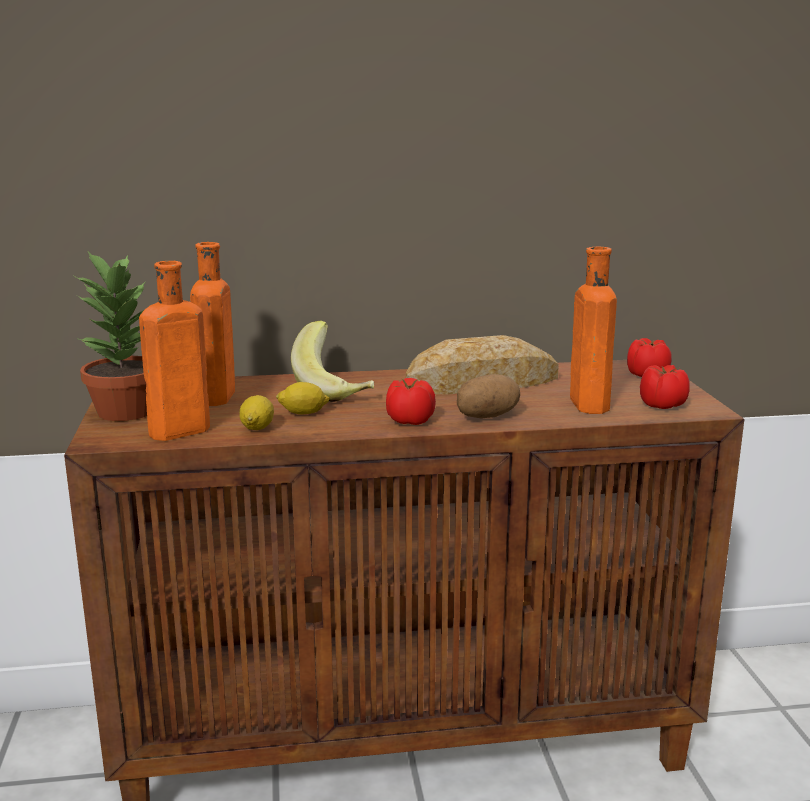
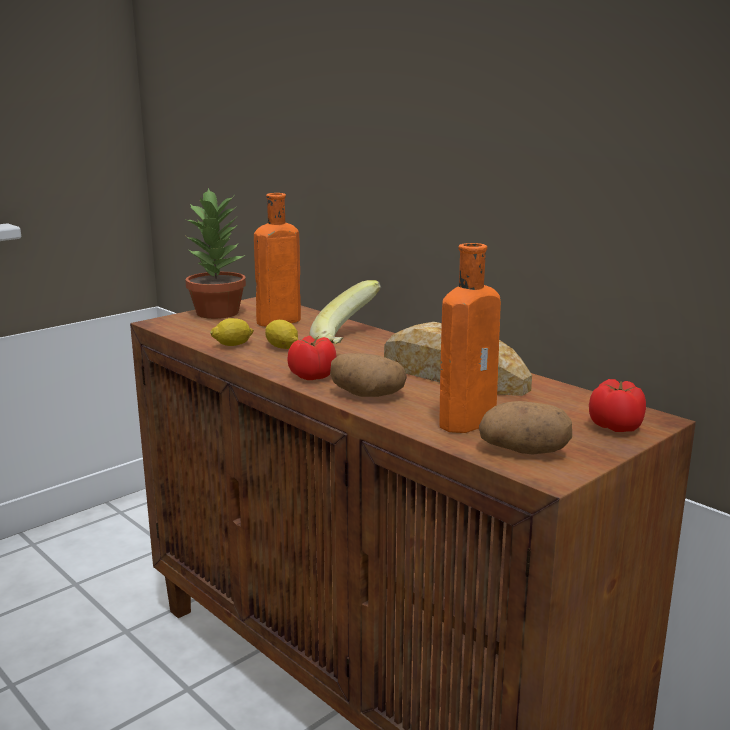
camera: 55 degrees right, 0 degrees up
orange bottle [139,261,210,441] -> none
tomato [640,365,690,409] -> potato [479,401,572,454]

